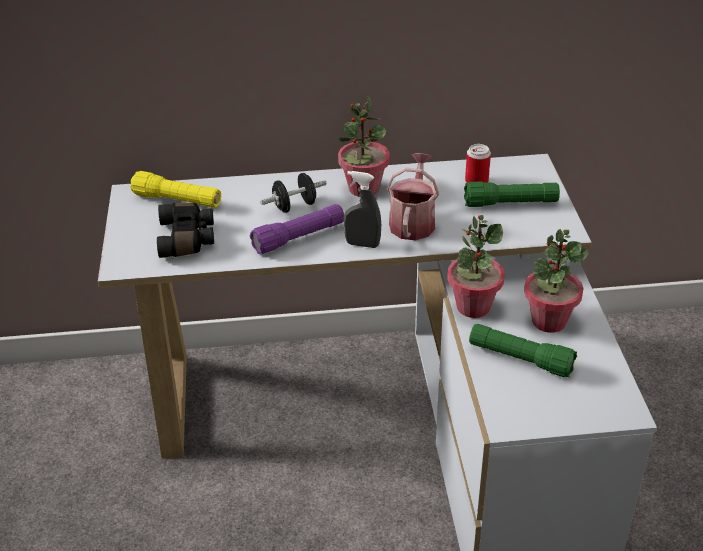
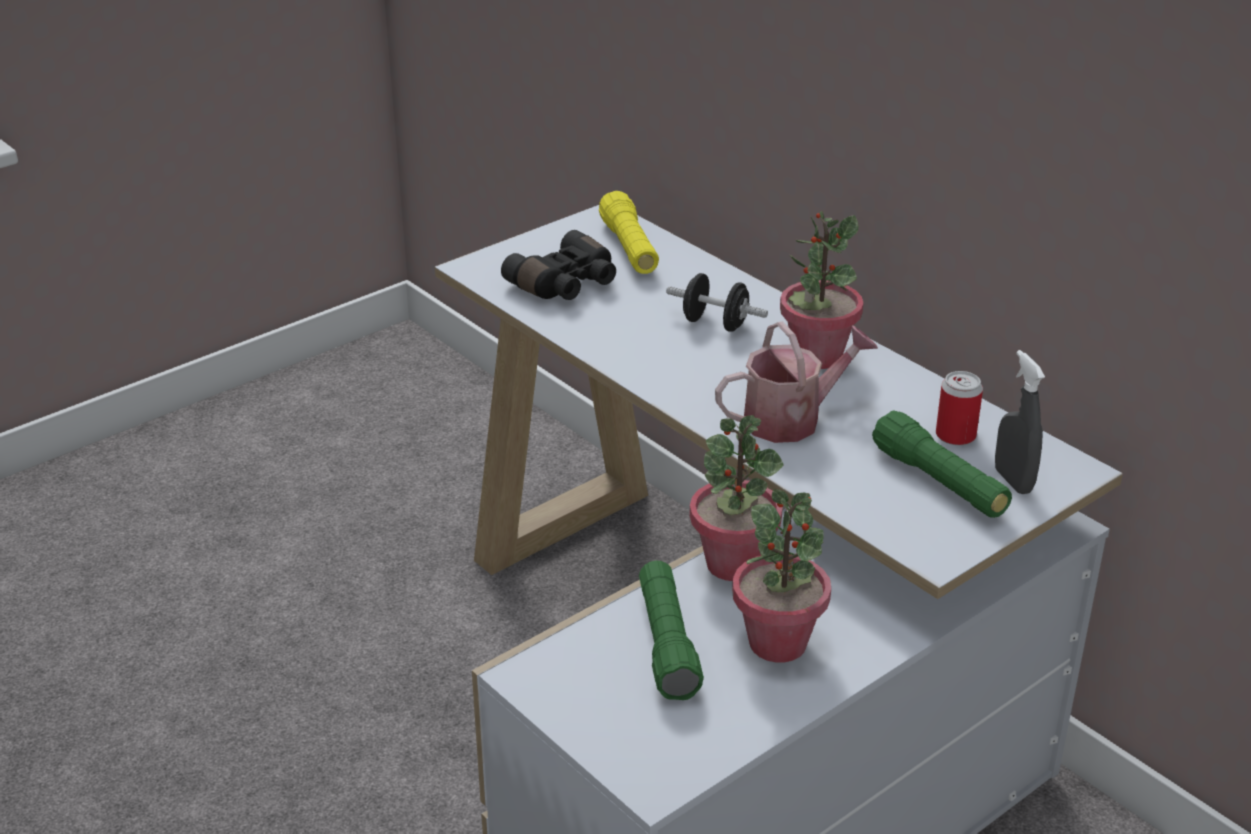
camera: 55 degrees right, 5 degrees down
purple flashlight [250,204,344,254] -> none
grey spray bottle [344,171,381,248] -> grey spray bottle moved to [995,350,1045,494]

